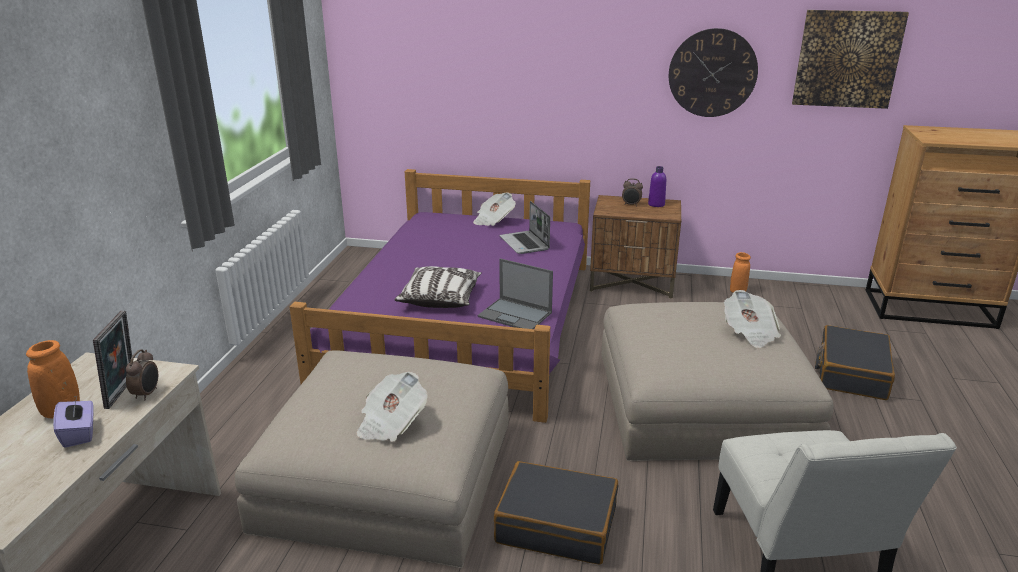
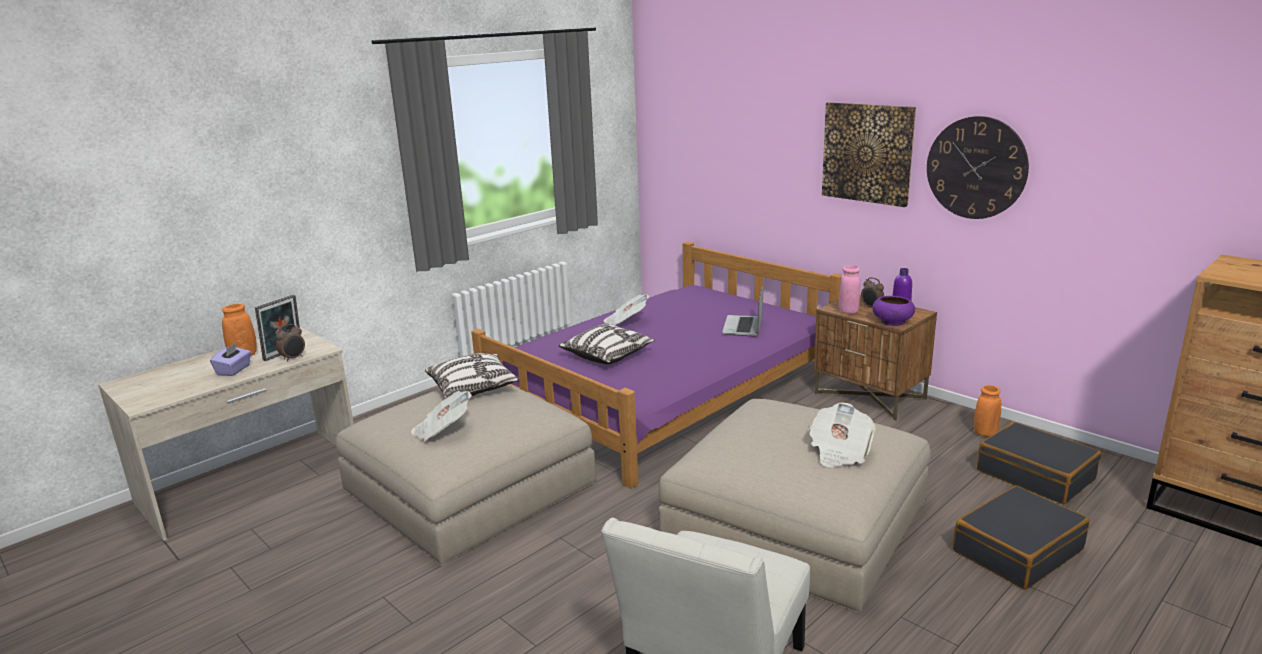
camera: 35 degrees right, 5 degrees down
newspaper [473,192,516,226] -> newspaper moved to [603,294,649,325]
laptop [477,258,553,329] -> none
black suitcase [494,461,618,565] -> black suitcase moved to [977,422,1101,504]
picture [792,10,909,109] -> picture moved to [822,102,916,207]
none -> pillow [425,353,519,399]
none -> pink vase [839,265,860,314]
none -> purple bowl [872,296,915,326]

